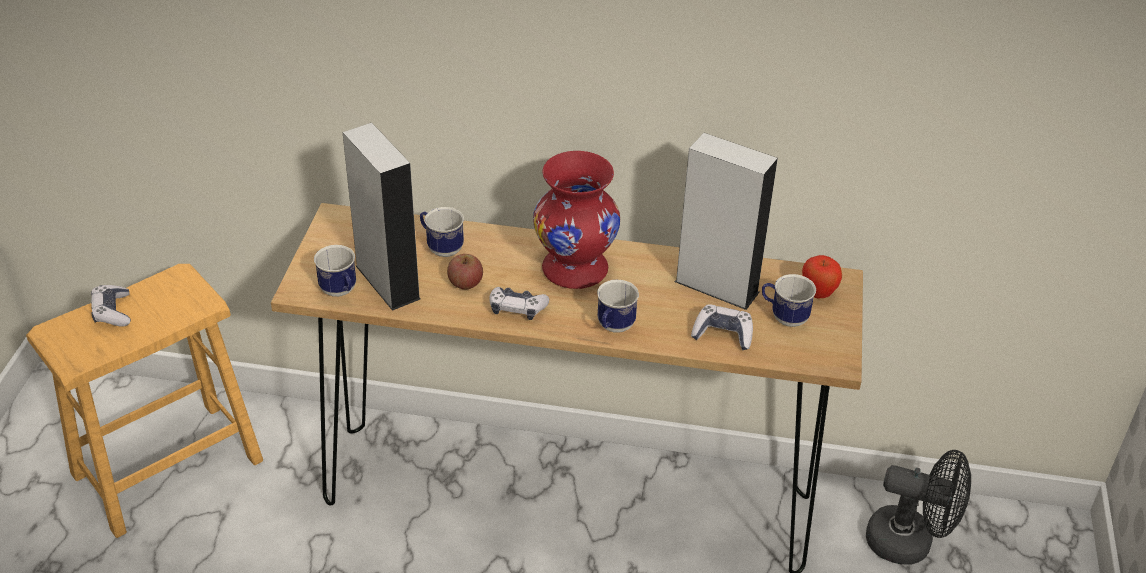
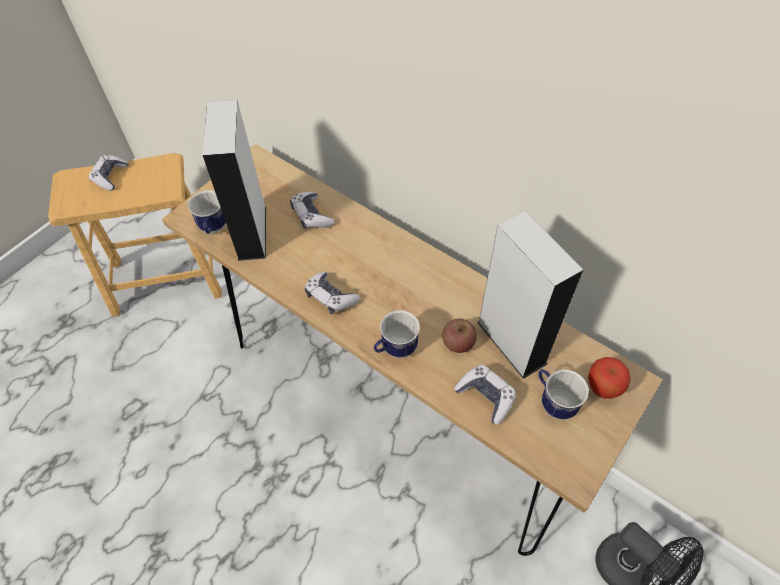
camera: 30 degrees right, 15 degrees up
mug [420,207,464,257] -> game controller [290,192,334,229]
apple [447,254,483,290] -> apple moved to [442,319,477,353]
red vase [533,151,620,289] -> none

